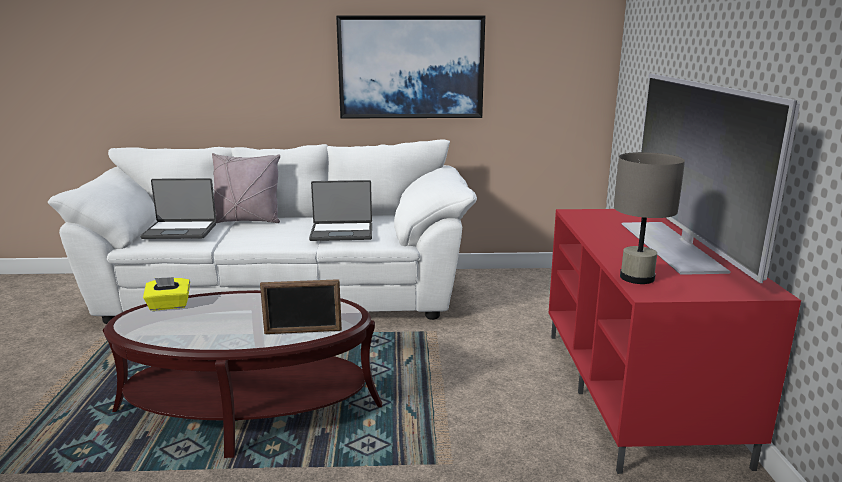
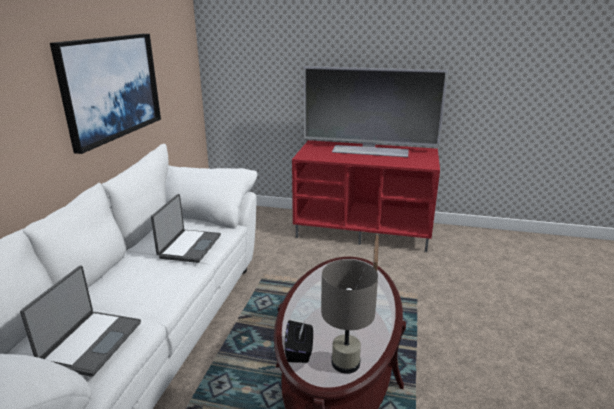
camera: 75 degrees left, 5 degrees up
yellow tissue box [143,277,190,311] -> black tissue box [285,320,313,363]
purple pillow [212,153,280,223] -> none
grey table lamp [614,152,685,284] -> grey table lamp moved to [321,260,378,374]

